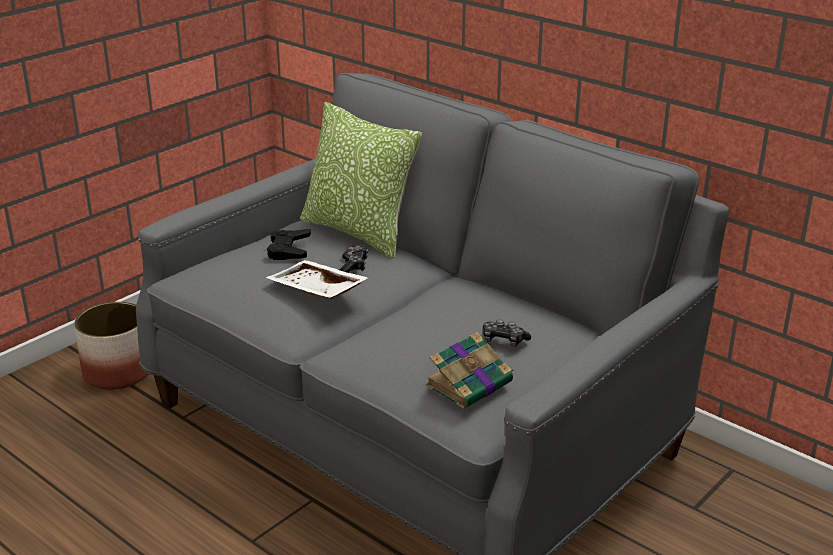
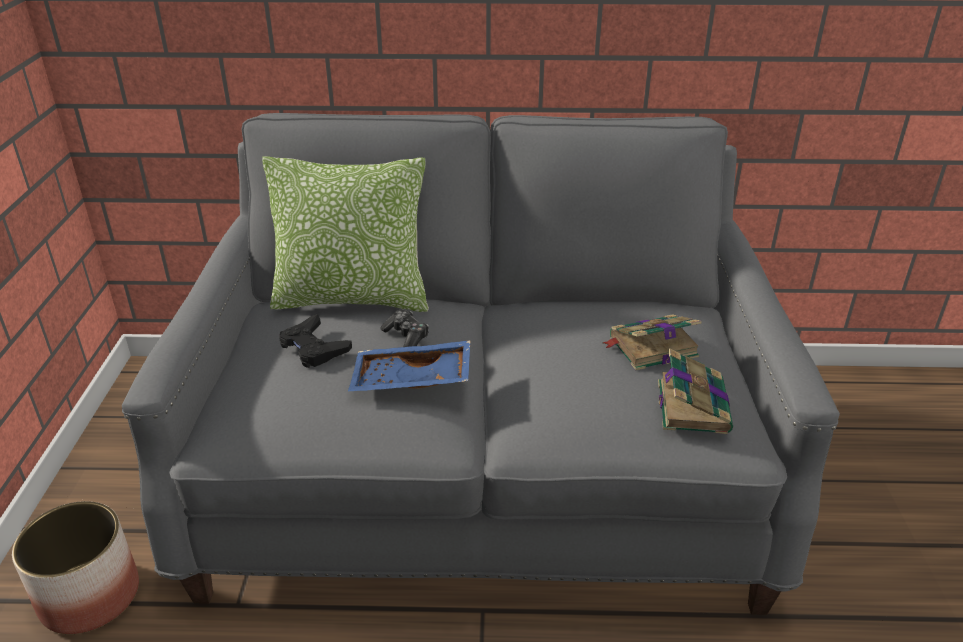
camera: 40 degrees left, 5 degrees up
white tray [266,260,368,299] -> blue tray [348,340,471,391]
game controller [483,319,531,347] -> book [602,314,702,370]

